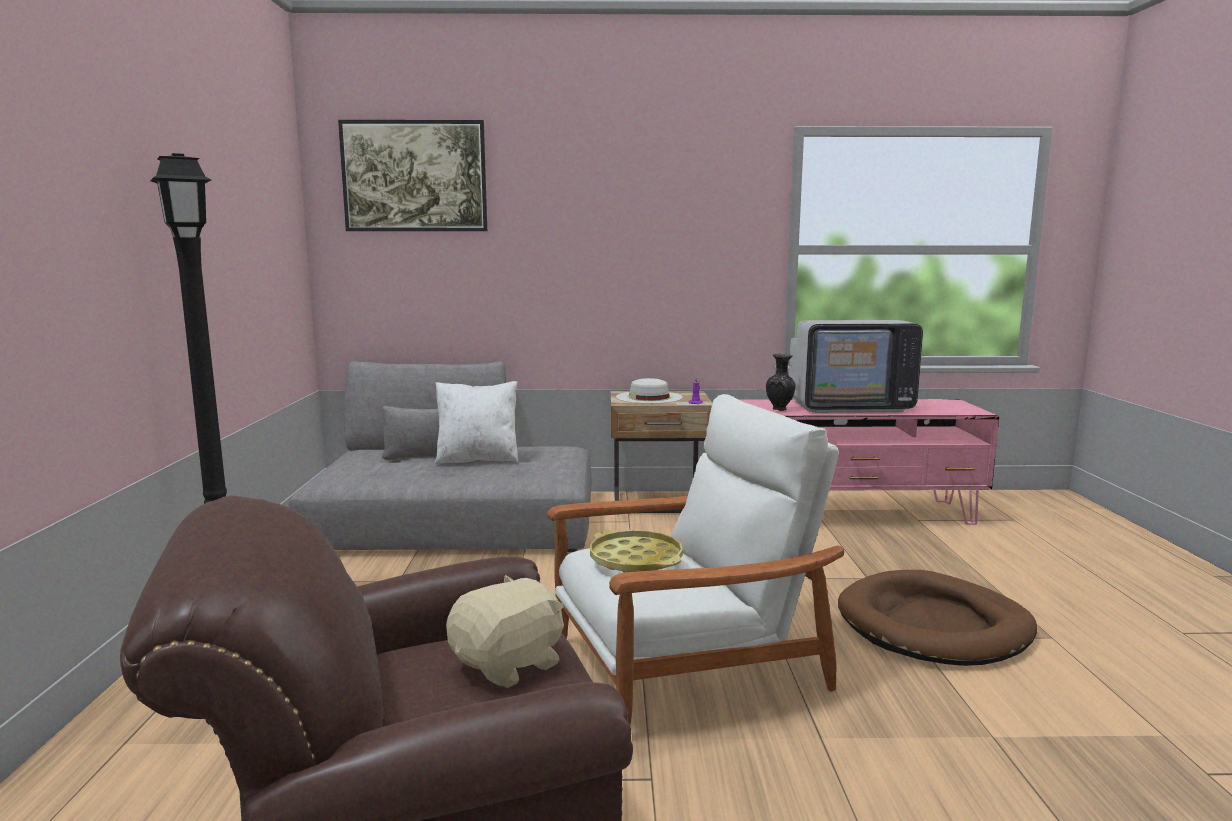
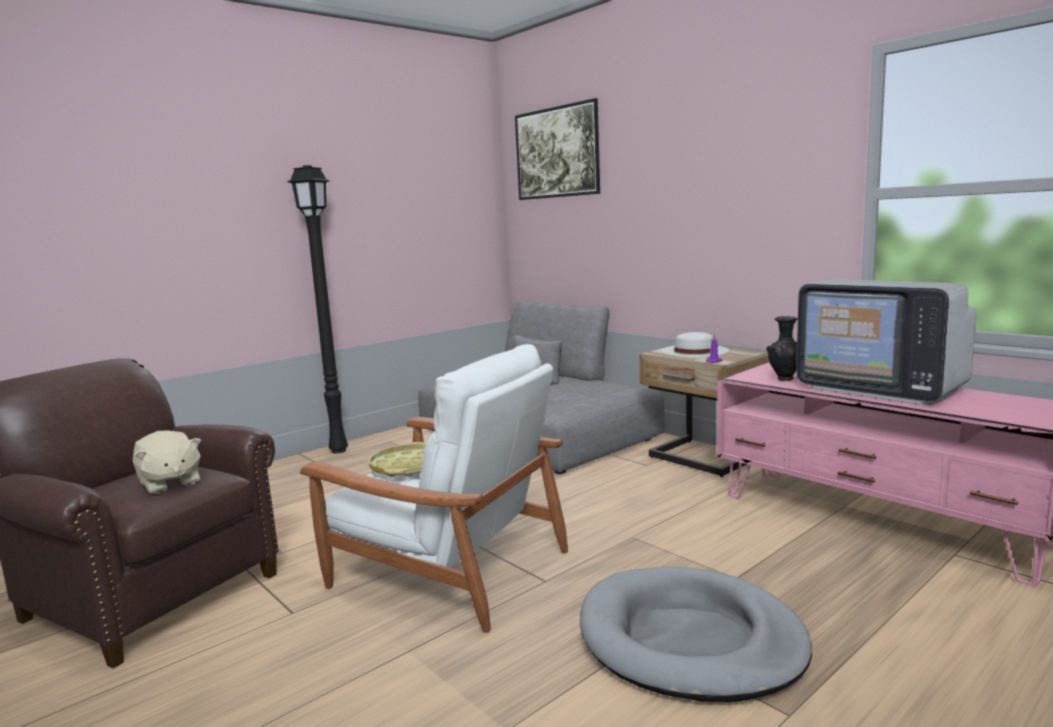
camera: 50 degrees right, 0 degrees up
white pillow [434,381,519,465] -> none
beige plush toy [446,575,564,688] -> beige plush toy turned 45 degrees clockwise [133,430,202,494]
brown dog bed [838,570,1037,666] -> grey dog bed [580,567,812,702]

